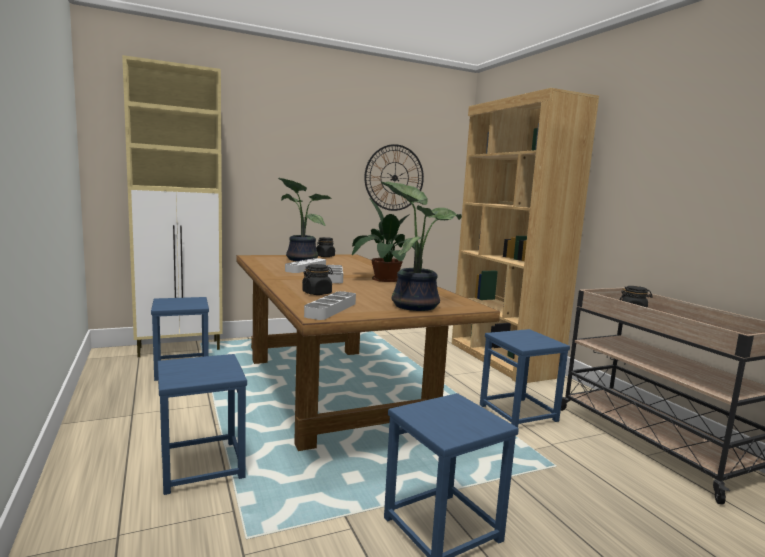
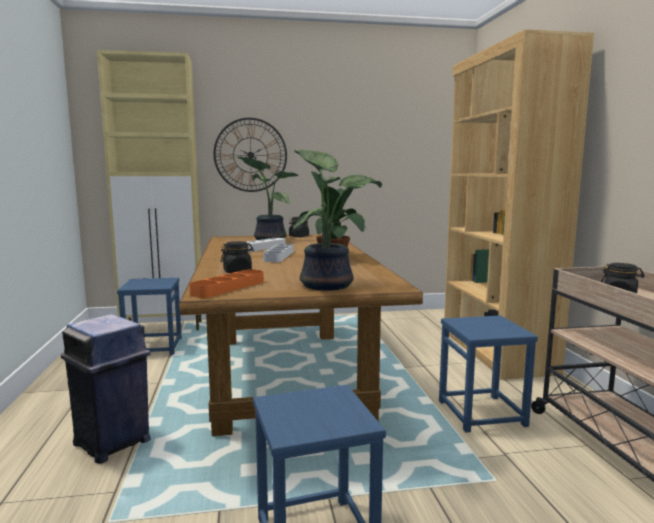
camera: 15 degrees right, 0 degrees up
blue stool [158,354,247,495] -> blue trash can [61,314,151,464]
grey tray [304,291,356,320] -> orange tray [189,269,264,298]
wall clock [364,144,424,211] -> wall clock moved to [214,118,287,192]

